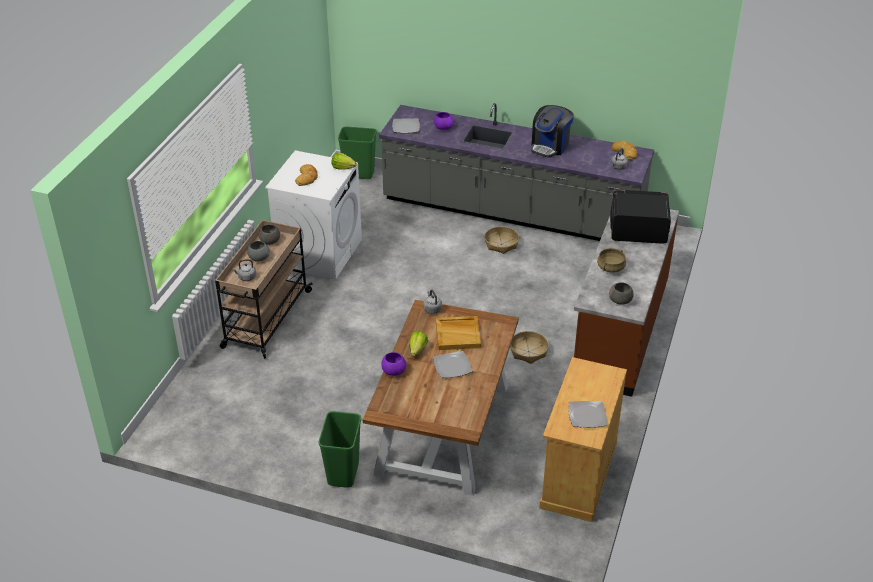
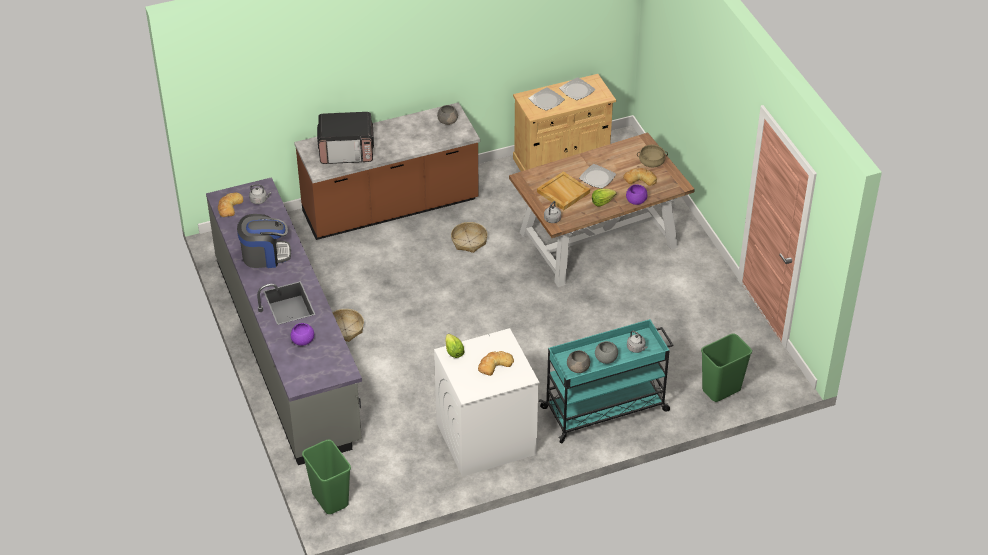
camera: 130 degrees left, 5 degrees up
beige cart [215,220,313,359] -> turquoise cart [539,319,673,443]
green trash can [318,411,361,488] -> green trash can moved to [701,333,752,402]
plate [392,118,420,133] -> plate moved to [528,87,565,111]
beige cooking pot [597,248,626,273] -> beige cooking pot moved to [637,145,668,167]
microwave [610,190,671,244] -> microwave turned 60 degrees counterclockwise [317,112,374,164]
none -> bread [623,168,657,186]

